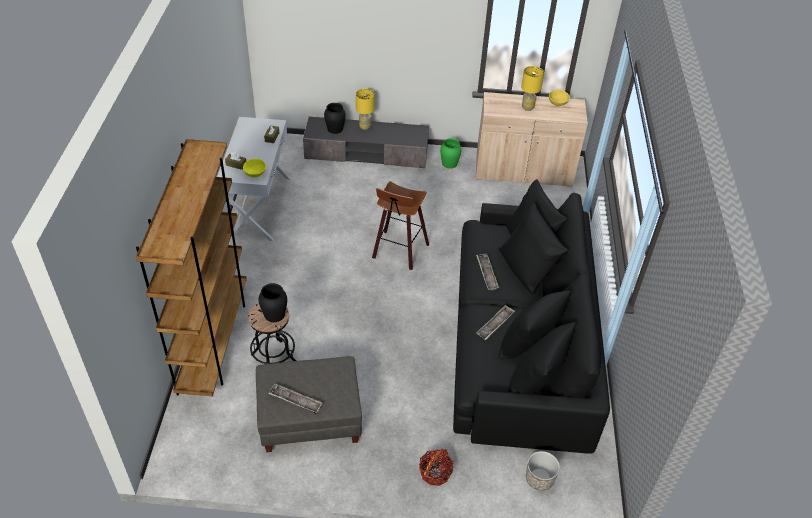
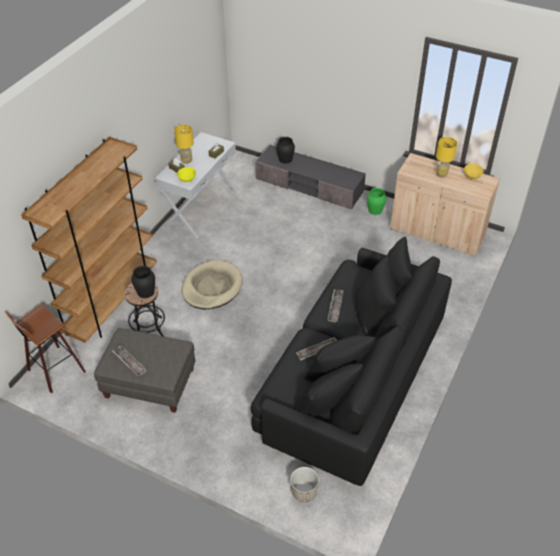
camera: 25 degrees right, 0 degrees up
yellow table lamp [356,89,375,130] -> yellow table lamp moved to [174,125,194,164]
stool [372,181,429,270] -> stool moved to [5,304,86,393]
basket [419,449,453,486] -> none
none -> beige dog bed [181,260,243,310]

